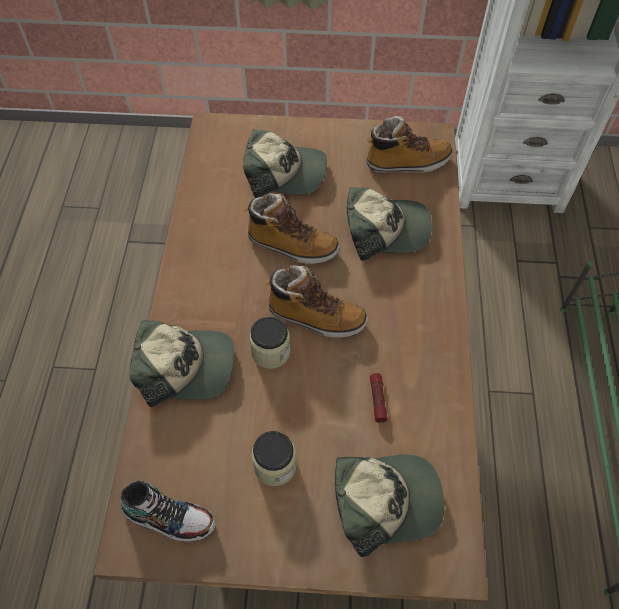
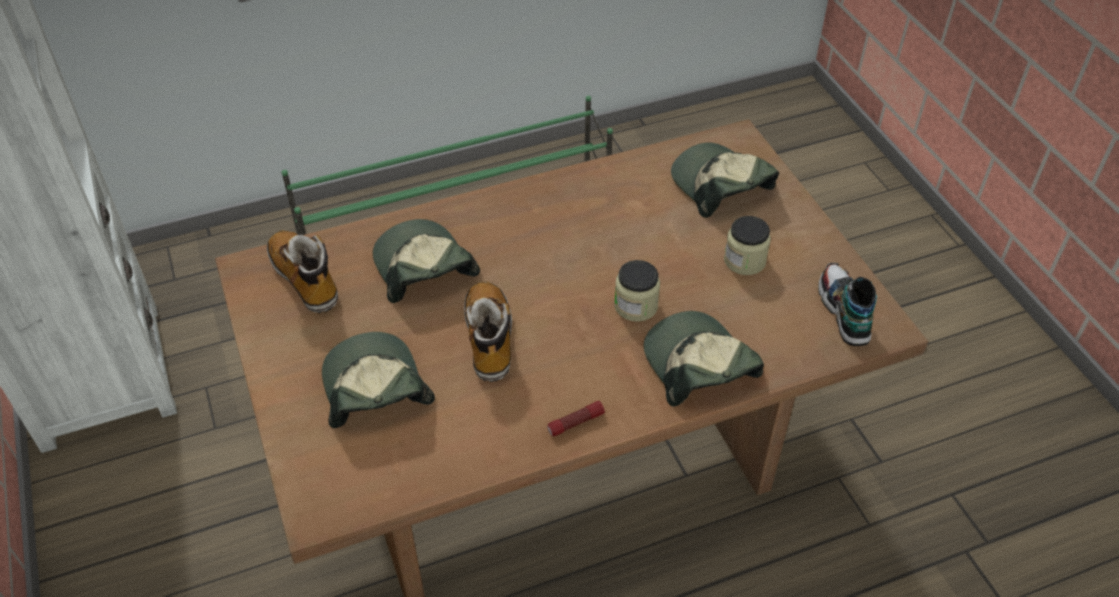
camera: 115 degrees left, 10 degrees down
boot [266,265,368,338] -> none
flashlight [370,373,387,423] -> flashlight moved to [547,401,605,436]

